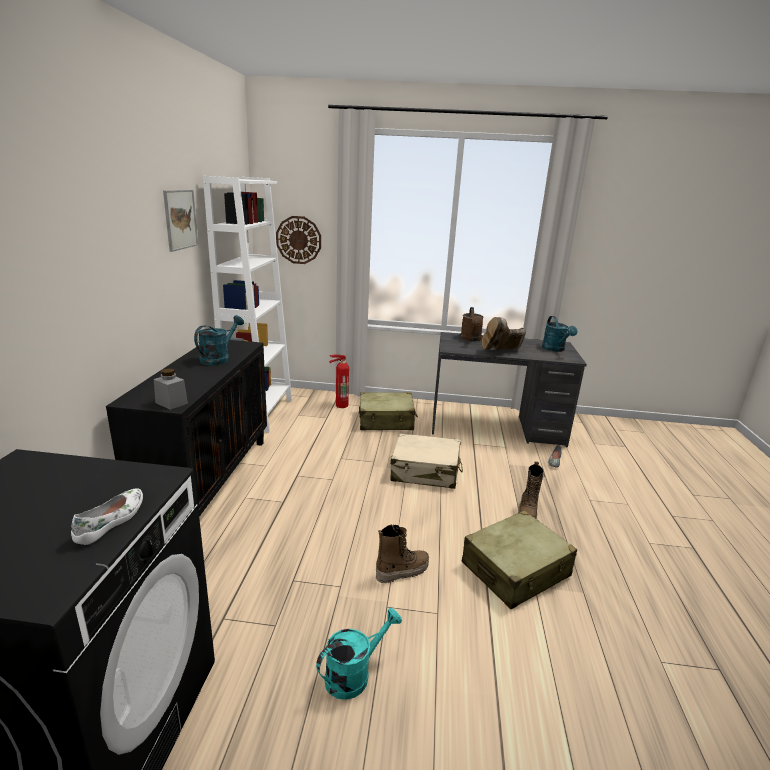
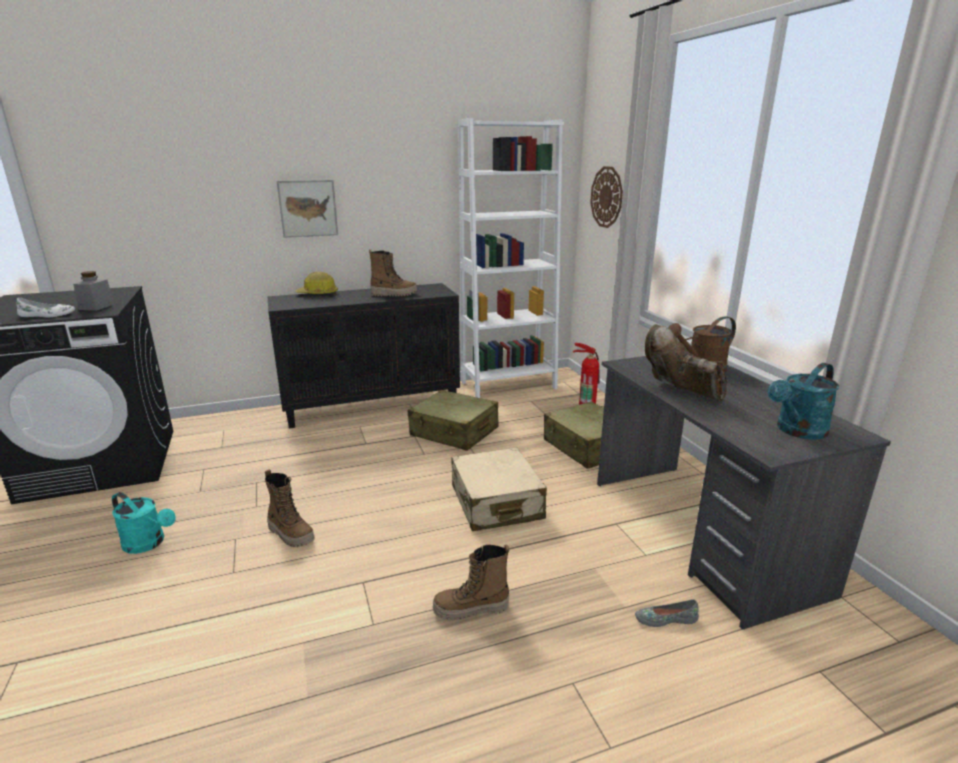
camera: 65 degrees right, 0 degrees up
grey jar [154,368,188,410] -> grey jar moved to [73,271,115,311]
picture [163,190,198,252] -> picture moved to [277,180,338,238]
turquoise watering can [194,315,244,365] -> boot [369,249,417,296]
beige suitcase [462,510,577,609] -> beige suitcase moved to [408,390,499,451]
none -> hard hat [296,272,338,295]

